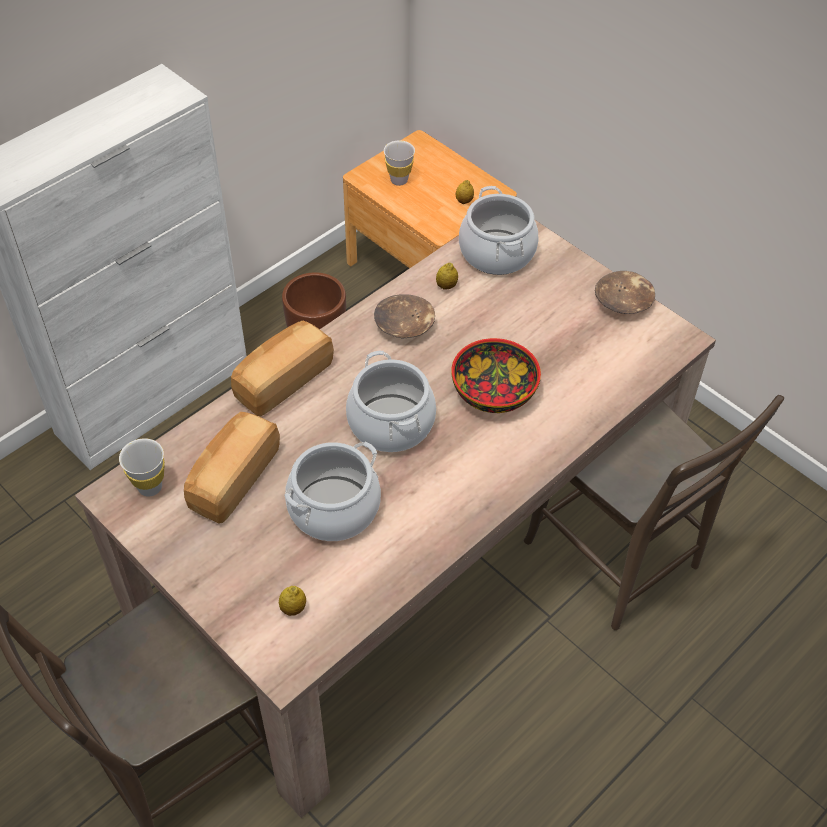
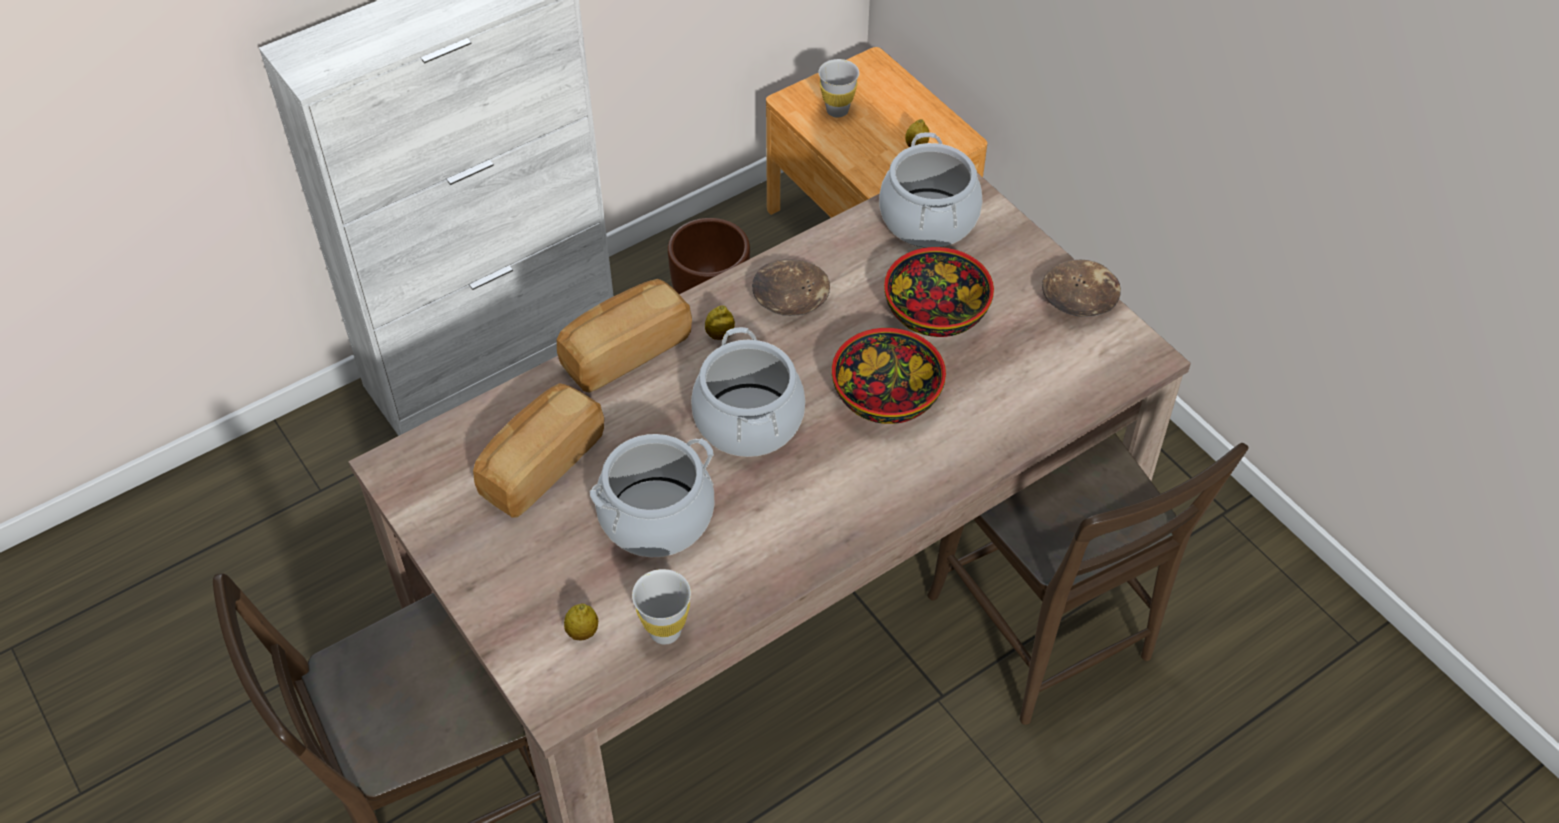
camera: 10 degrees right, 0 degrees up
white cup [119,438,165,497] -> white cup moved to [632,569,691,645]
lemon [436,263,458,290] -> lemon moved to [705,305,735,340]
none -> bowl [884,247,994,337]

